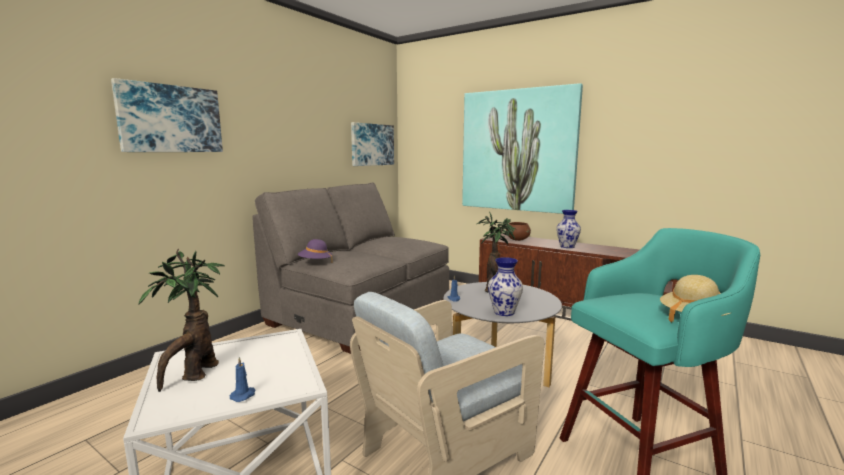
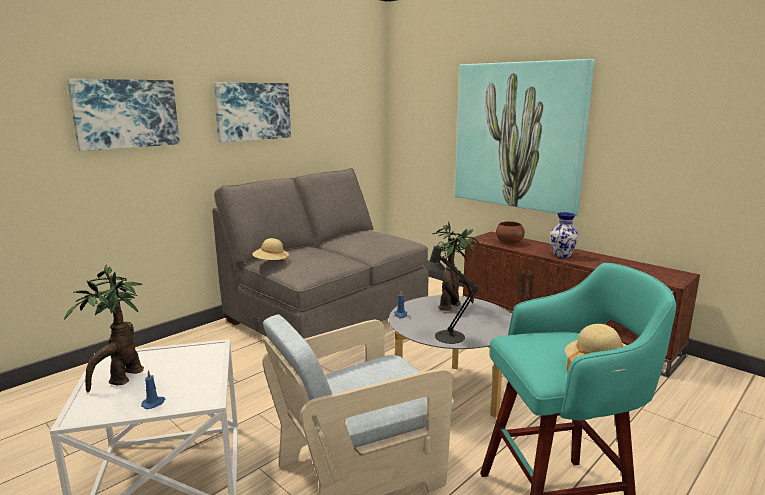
camera: 10 degrees right, 5 degrees up
purple hat [298,239,333,263] -> beige hat [252,238,289,264]
picture [351,122,394,166] -> picture moved to [213,82,291,142]
vase [488,257,523,316] -> black table lamp [422,243,479,344]

